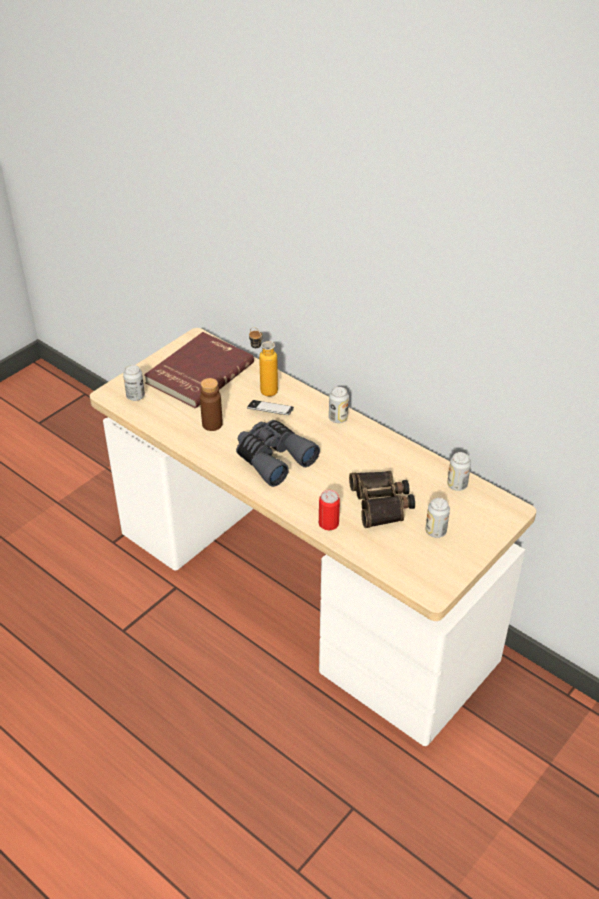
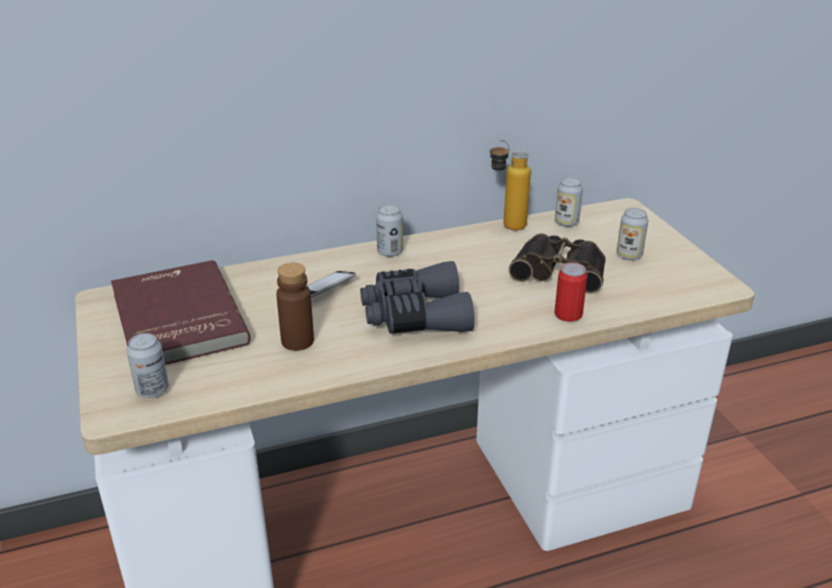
camera: 60 degrees left, 10 degrees down
bottle [249,327,278,397] -> bottle moved to [490,140,531,230]

